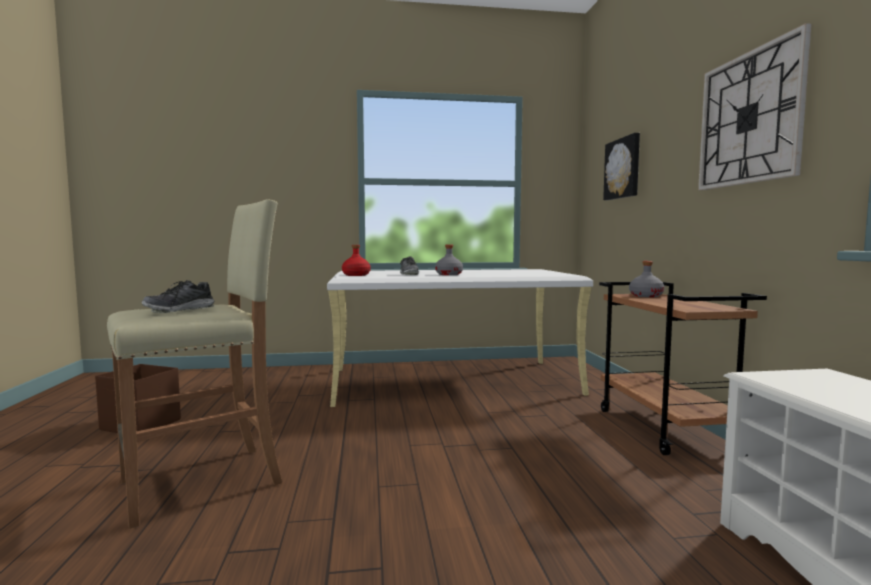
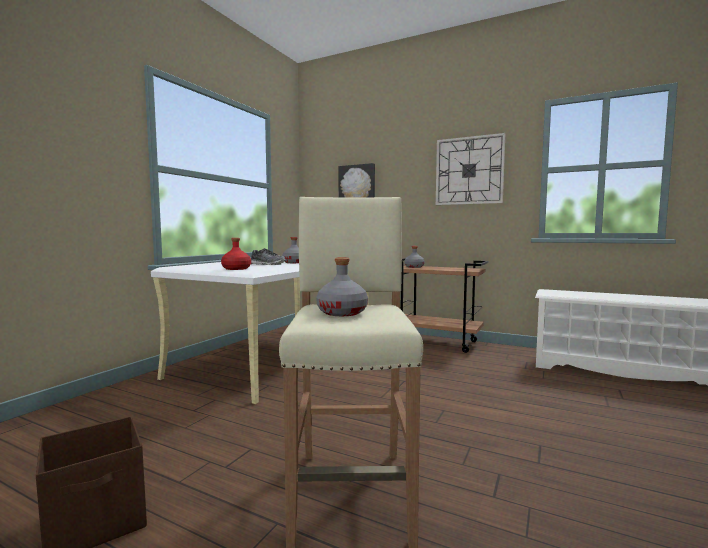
camera: 55 degrees left, 0 degrees up
shoe [142,280,214,313] -> grey bottle [316,257,368,316]

